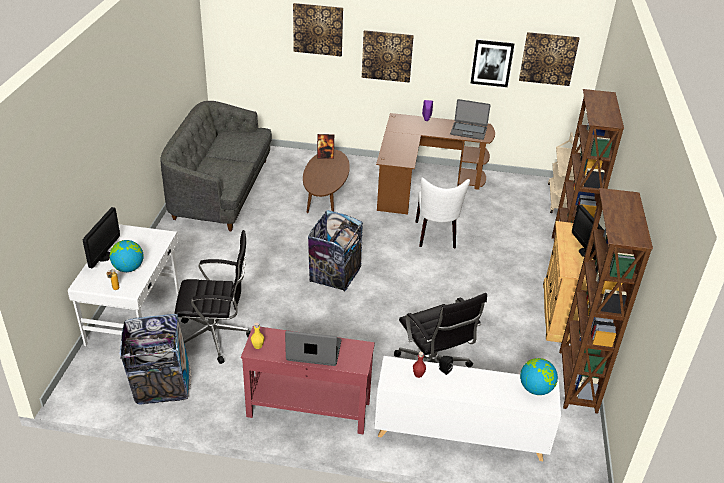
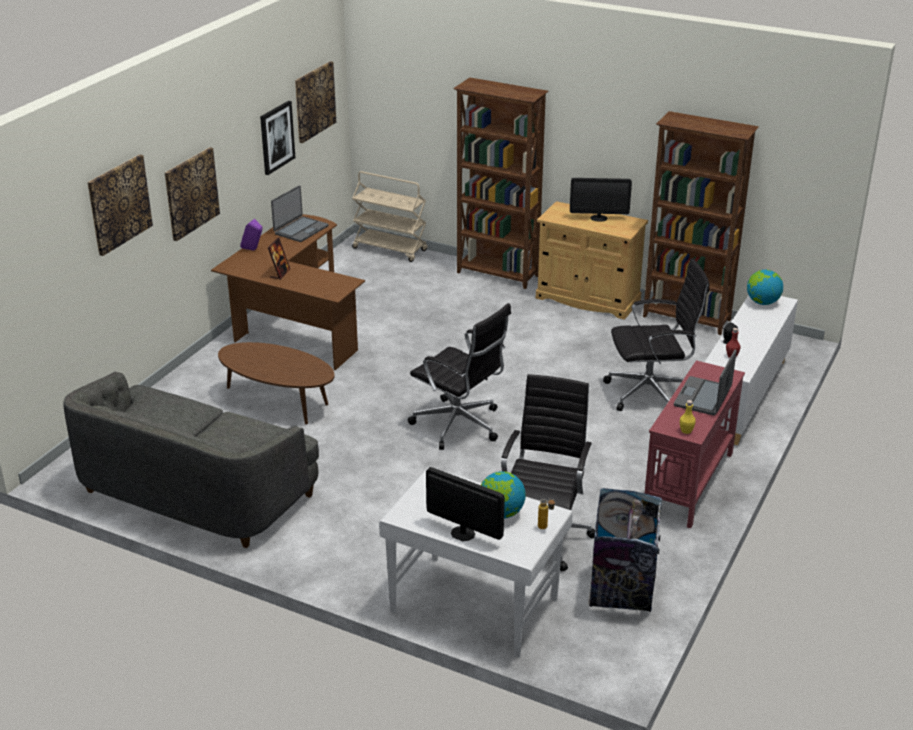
camera: 70 degrees left, 5 degrees down
trash can [308,210,363,291] -> black office chair [408,303,511,450]
picture frame [317,134,334,159] -> picture frame moved to [268,237,290,280]
white chair [416,178,470,249] -> none

